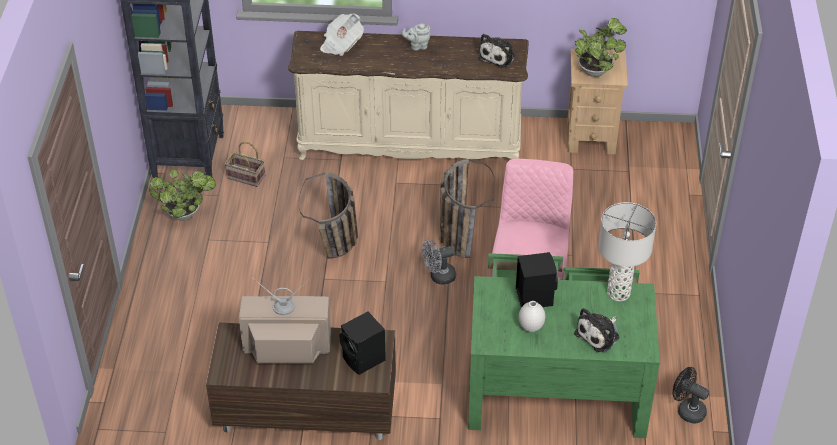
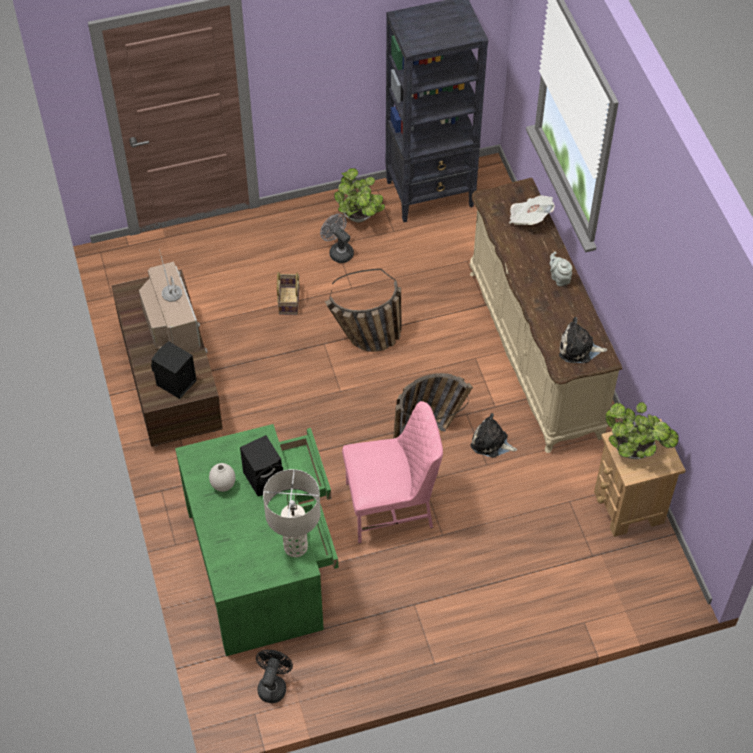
camera: 70 degrees right, 10 degrees up
basket [225,142,265,187] -> basket moved to [277,272,300,315]
grey fan [422,240,456,285] -> grey fan moved to [320,214,354,263]
plush toy [574,308,619,352] -> plush toy moved to [470,413,517,458]

